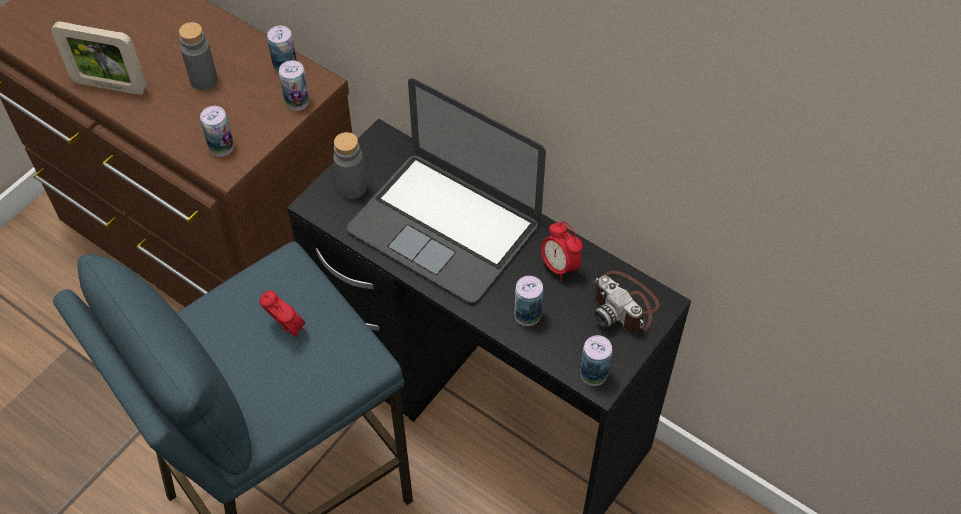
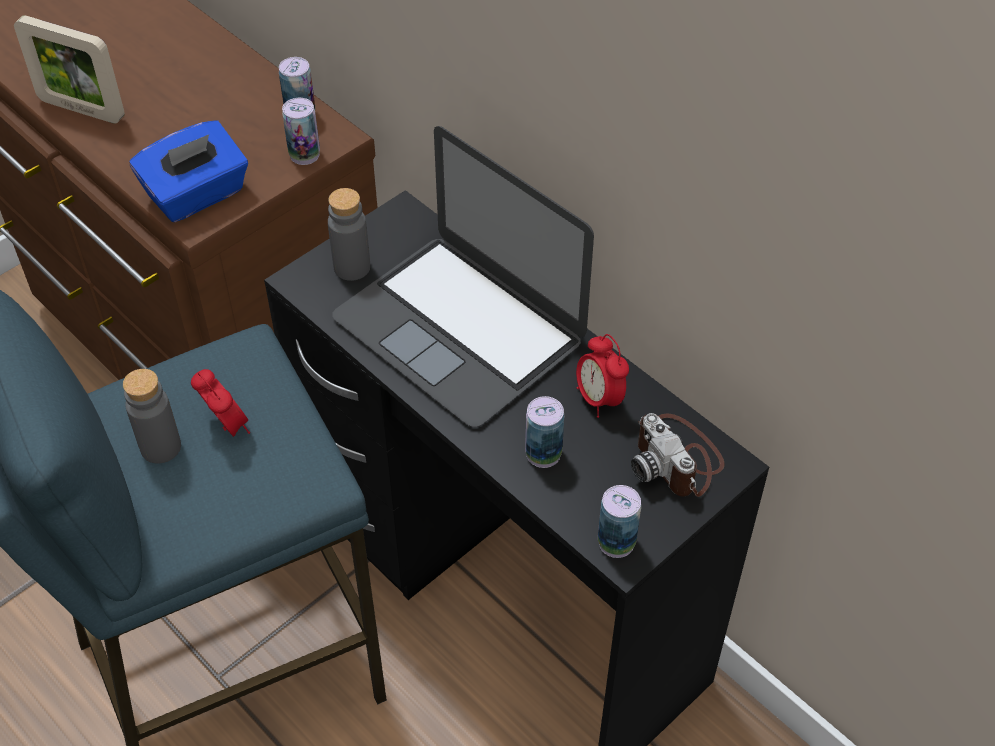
camera: 10 degrees right, 5 degrees down
grey bottle [179,22,218,90] -> grey bottle moved to [123,369,181,464]
can [200,106,234,157] -> blue tissue box [129,120,248,222]

